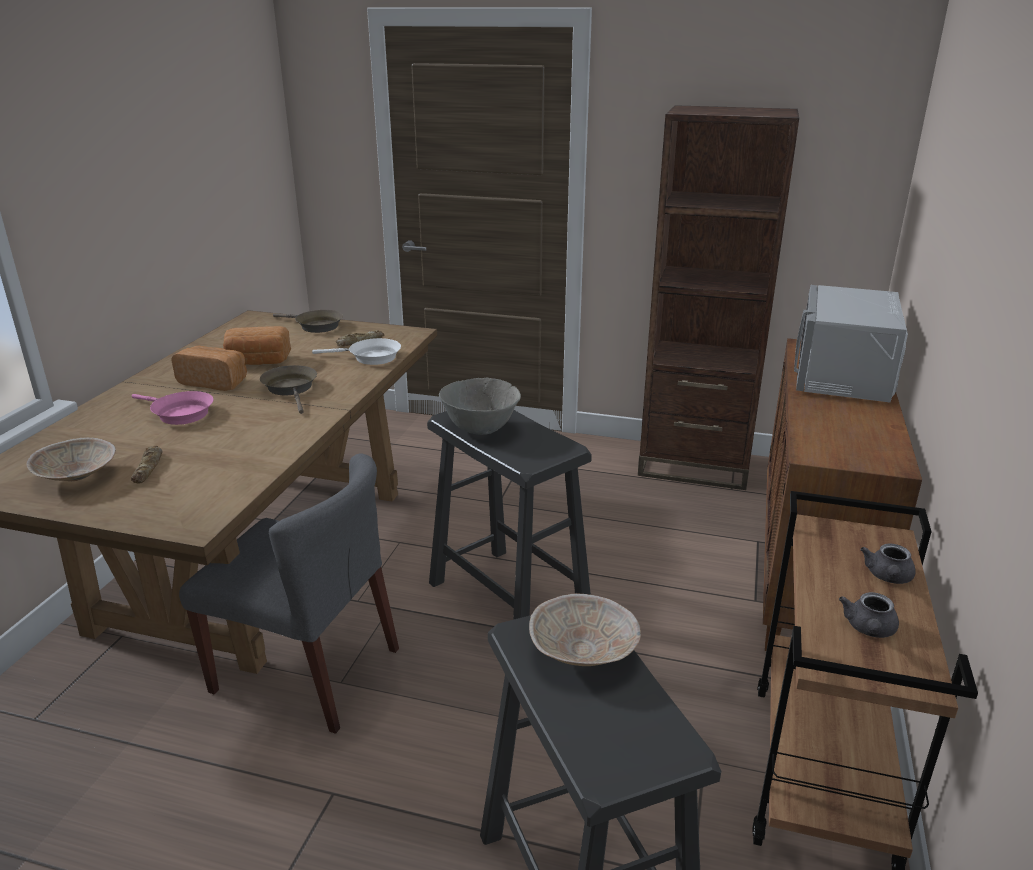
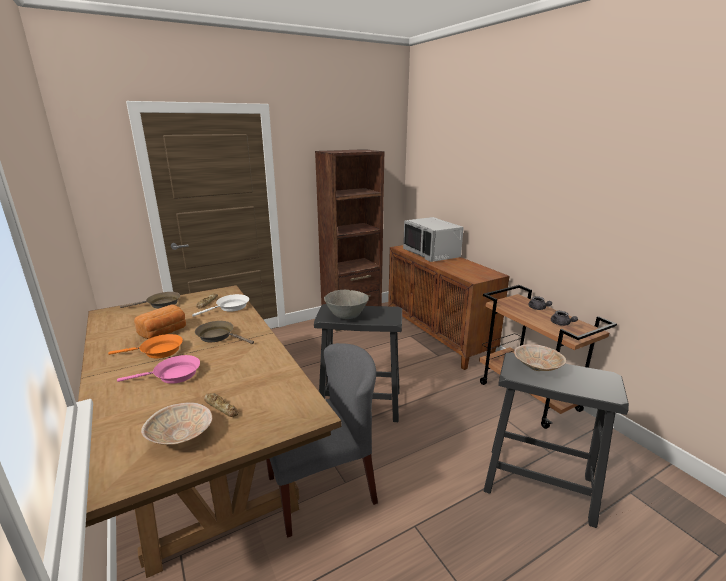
camera: 45 degrees left, 5 degrees down
bread [171,346,247,391] -> orange frying pan [108,334,183,358]

